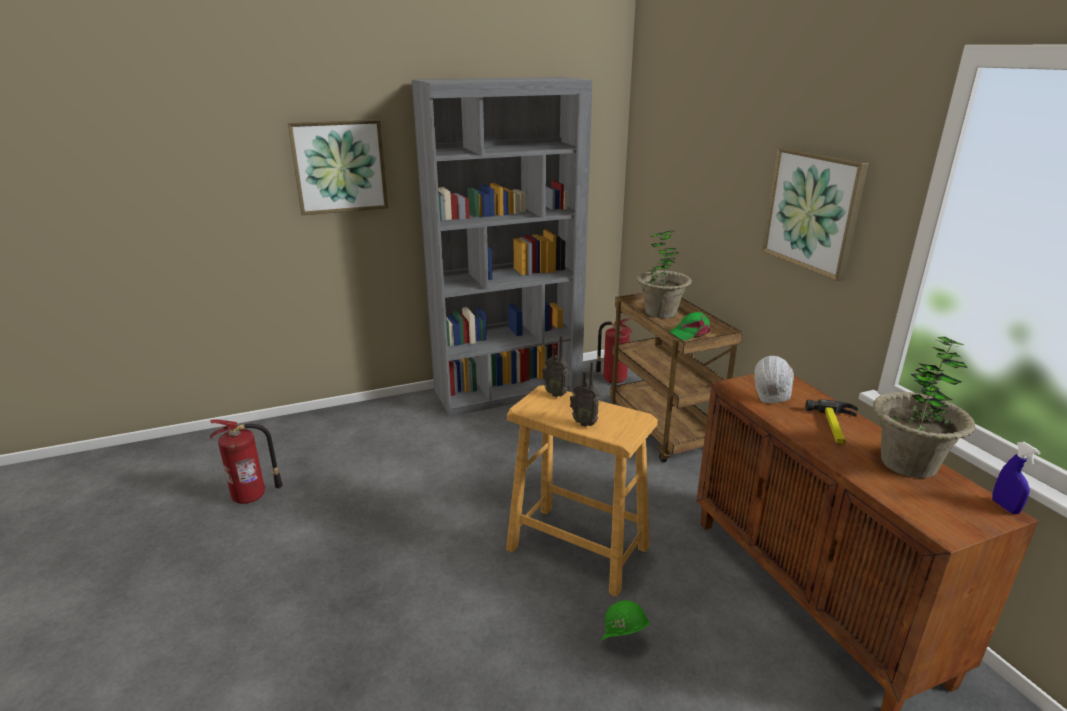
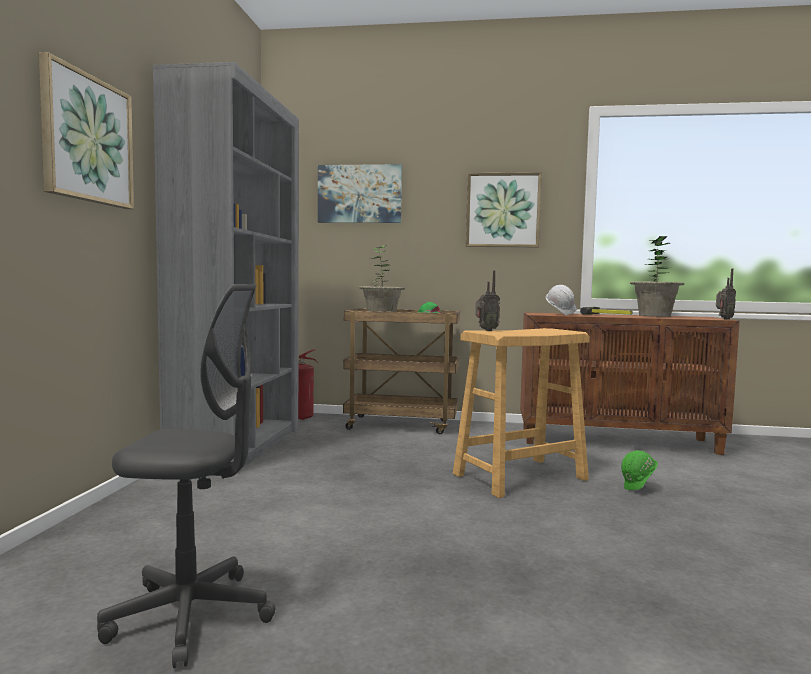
camera: 60 degrees left, 20 degrees down
fire extinguisher [210,419,283,504] -> grey office chair [97,284,275,668]
radio [570,361,599,427] -> radio moved to [716,268,736,320]
blue spray bottle [992,442,1041,514] -> none
none -> picture [318,164,402,223]

